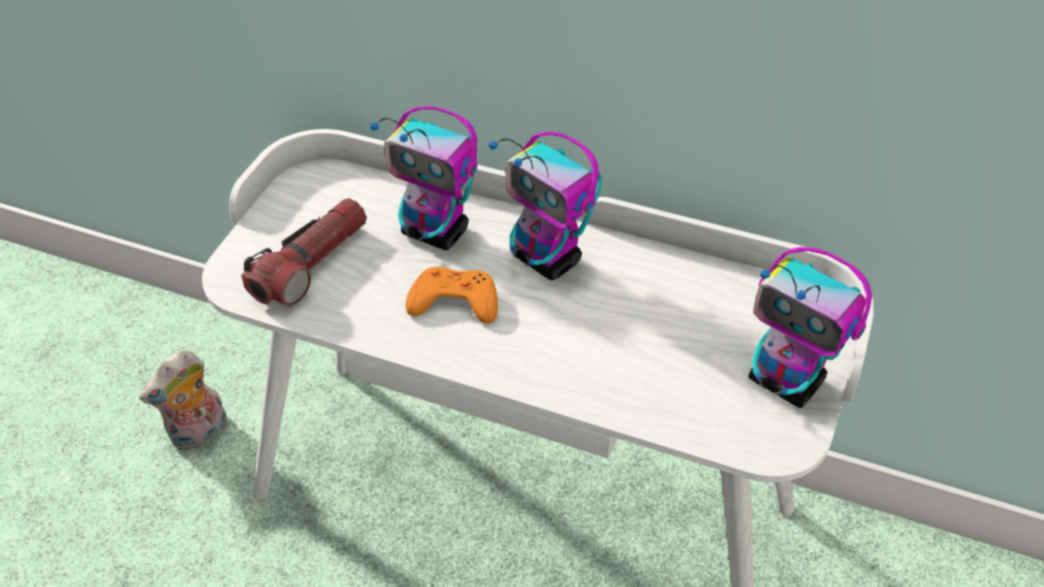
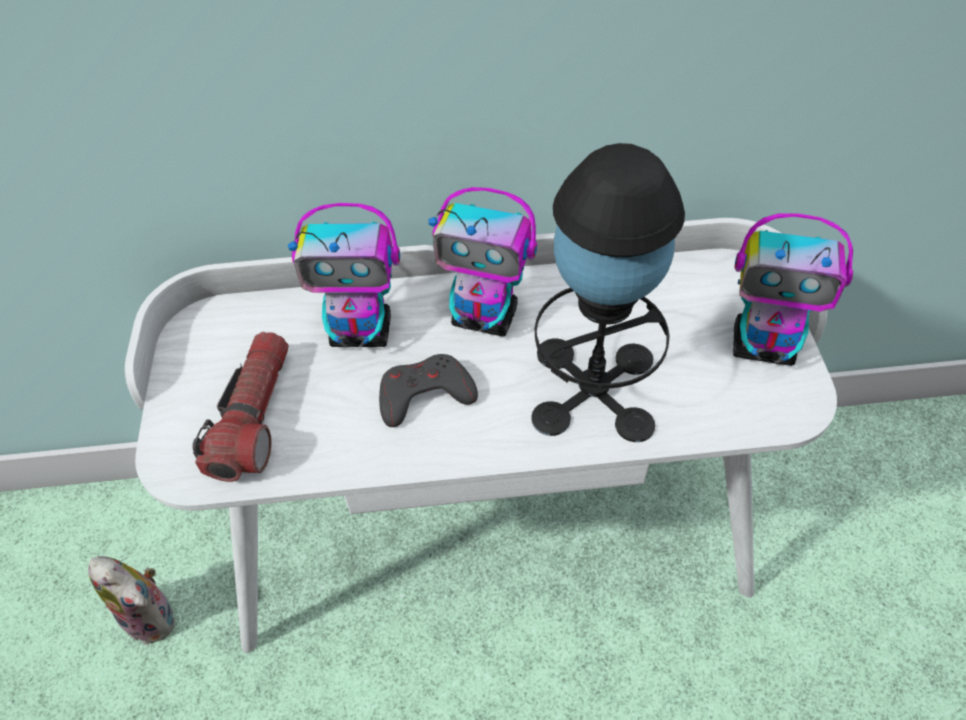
camera: 25 degrees left, 5 degrees up
plush toy [139,350,227,451] -> plush toy turned 75 degrees counterclockwise [88,556,175,645]
orange game controller [406,267,498,323] -> grey game controller [379,354,478,427]
none -> black table lamp [531,143,685,442]

